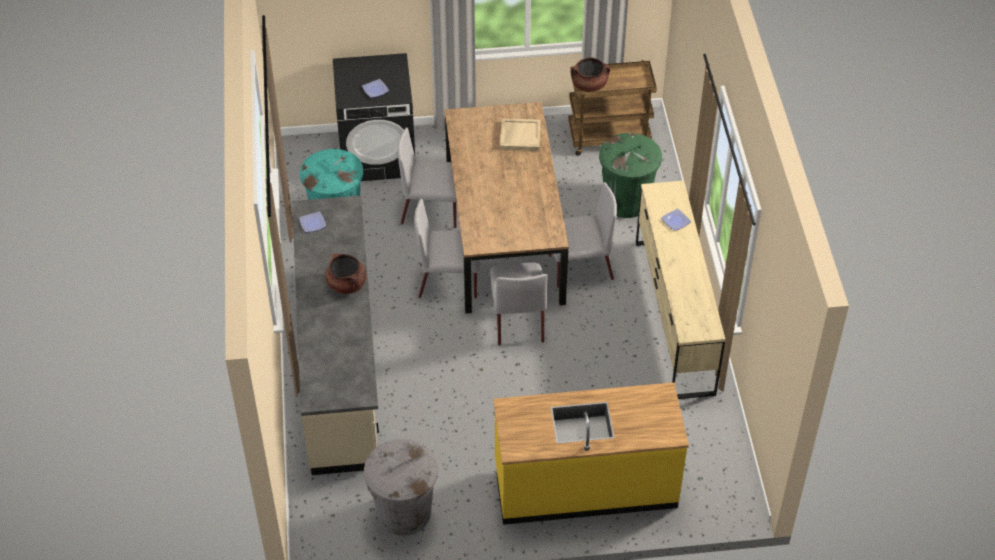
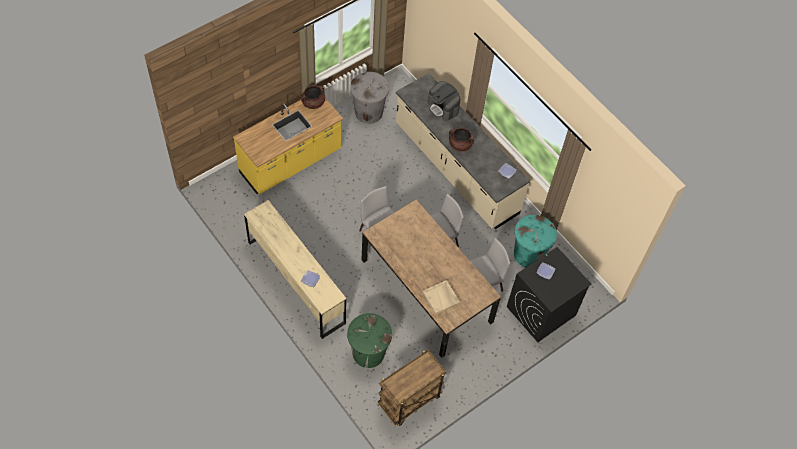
camera: 145 degrees right, 10 degrees up
grey chair [548,182,617,288] -> none
brown cooking pot [571,57,610,92] -> brown cooking pot moved to [301,85,325,109]
none -> coffee machine [428,81,460,121]

